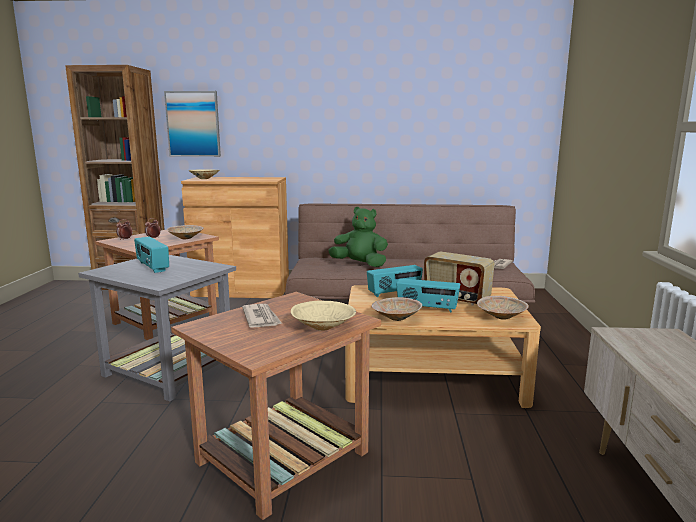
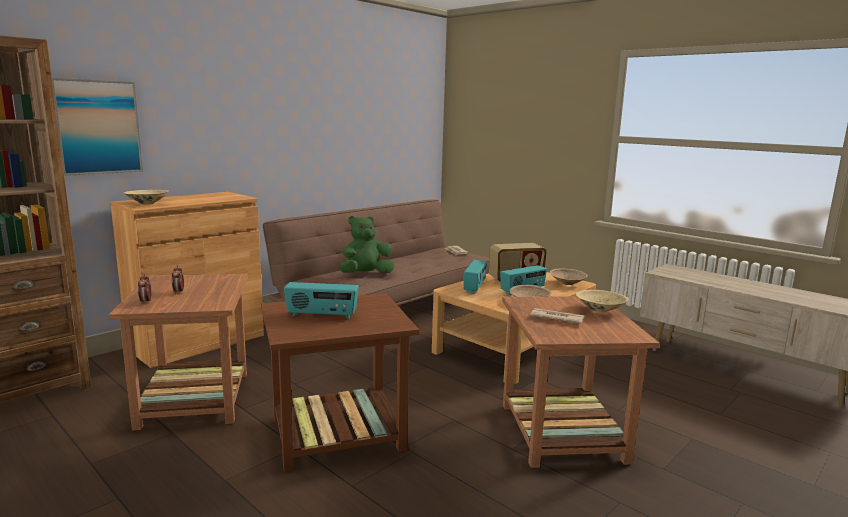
camera: 50 degrees left, 0 degrees up
grey side table [78,255,236,401] -> brown side table [261,293,419,472]
beige bowl [167,225,204,239] -> none

